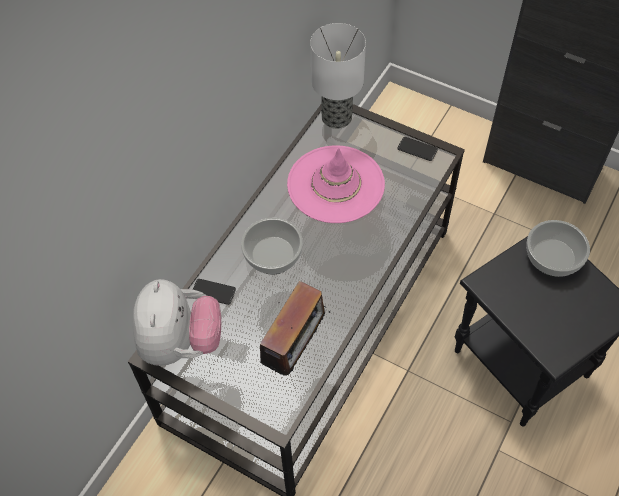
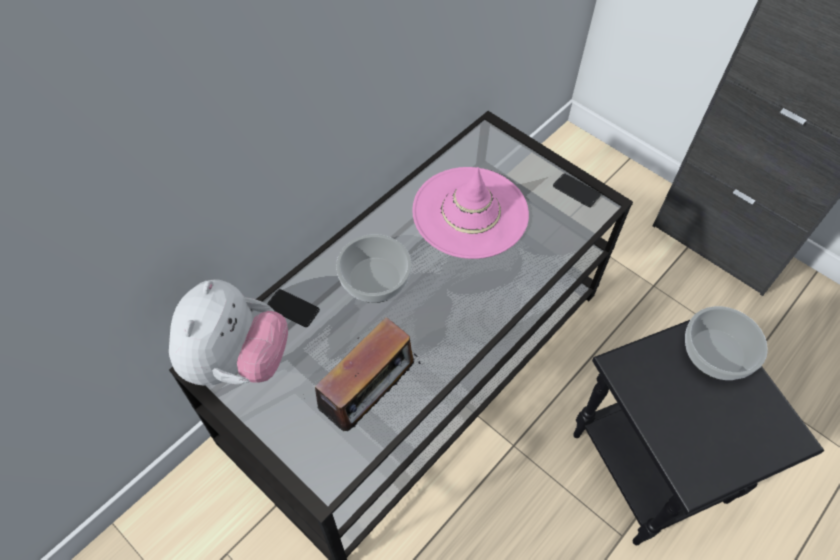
camera: 10 degrees right, 0 degrees up
table lamp [310,23,366,129] -> none

